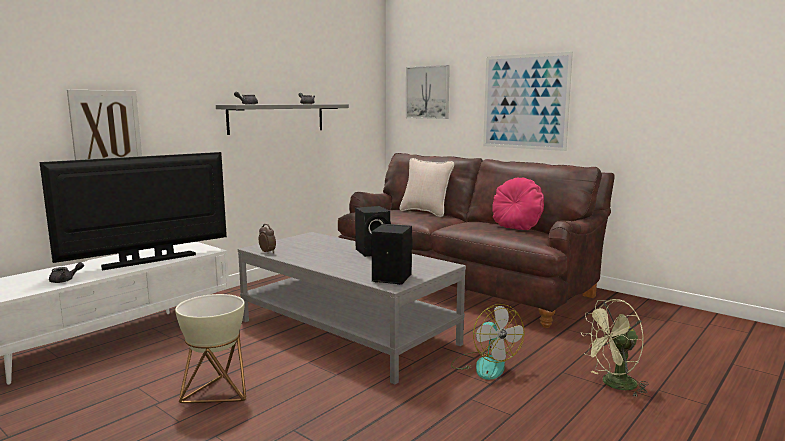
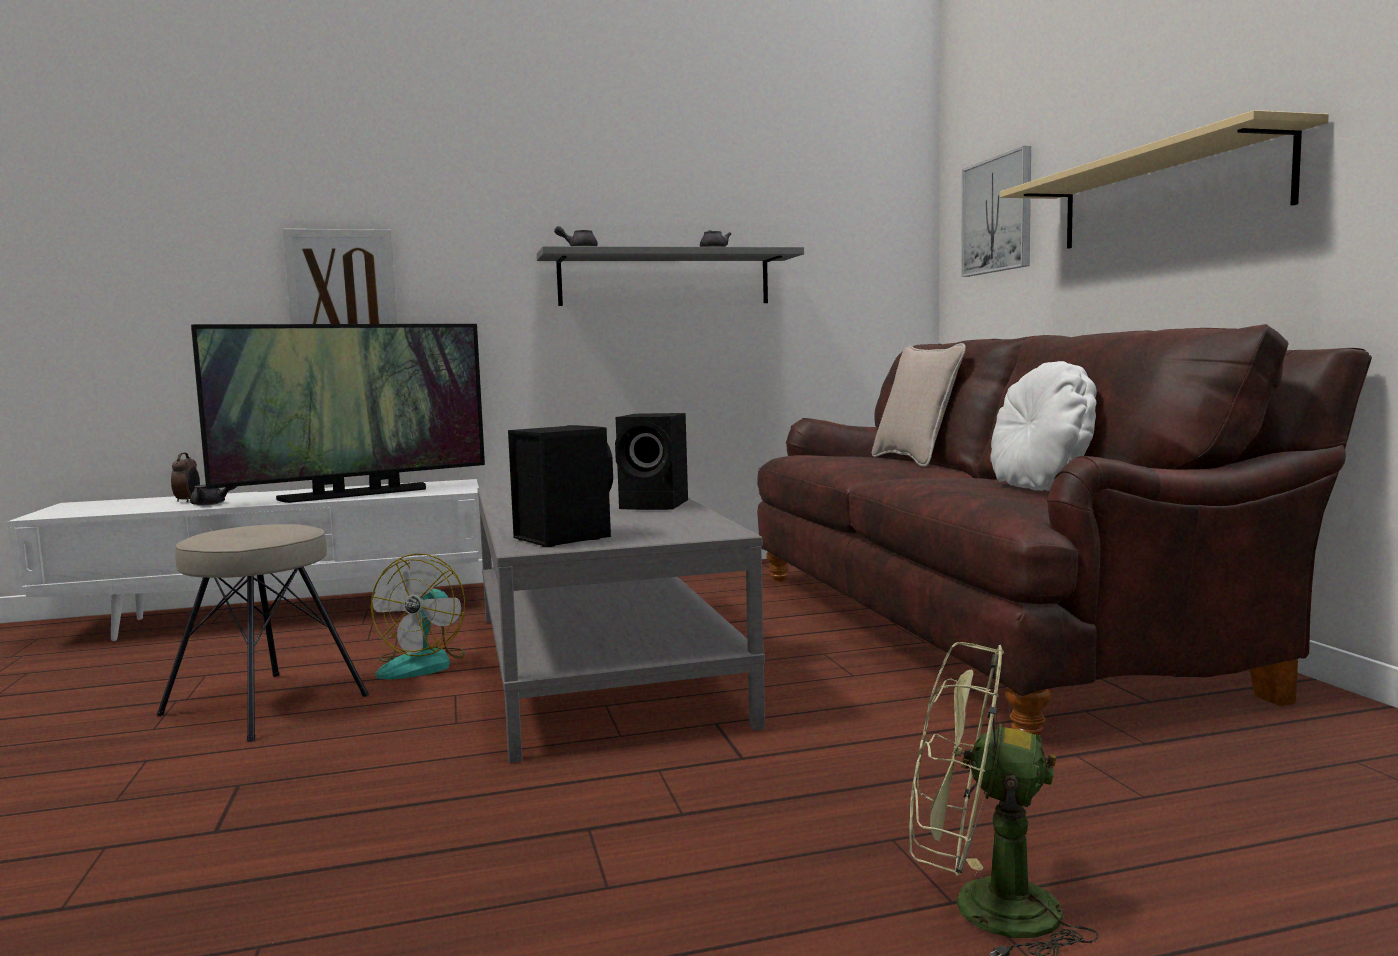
camera: 35 degrees right, 5 degrees down
television [39,152,227,270] -> television turned 150 degrees clockwise [191,324,485,503]
planter [175,294,246,403] -> beige stool [156,524,369,742]
alarm clock [259,224,276,253] -> alarm clock moved to [171,452,200,502]
fan [451,304,525,380] -> fan moved to [371,553,465,680]
picture [483,52,573,151] -> beige shelf [1000,110,1329,249]
pink pillow [492,178,544,230] -> white pillow [990,361,1097,491]

